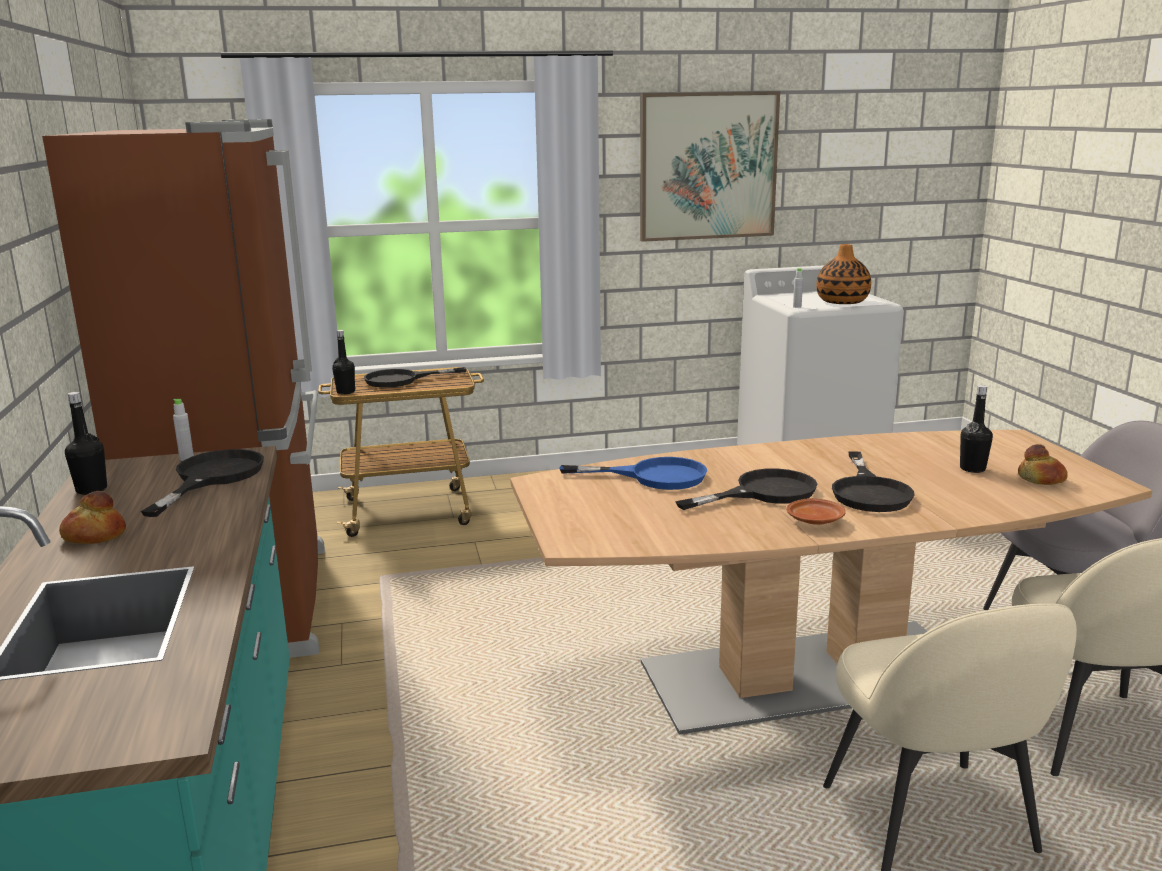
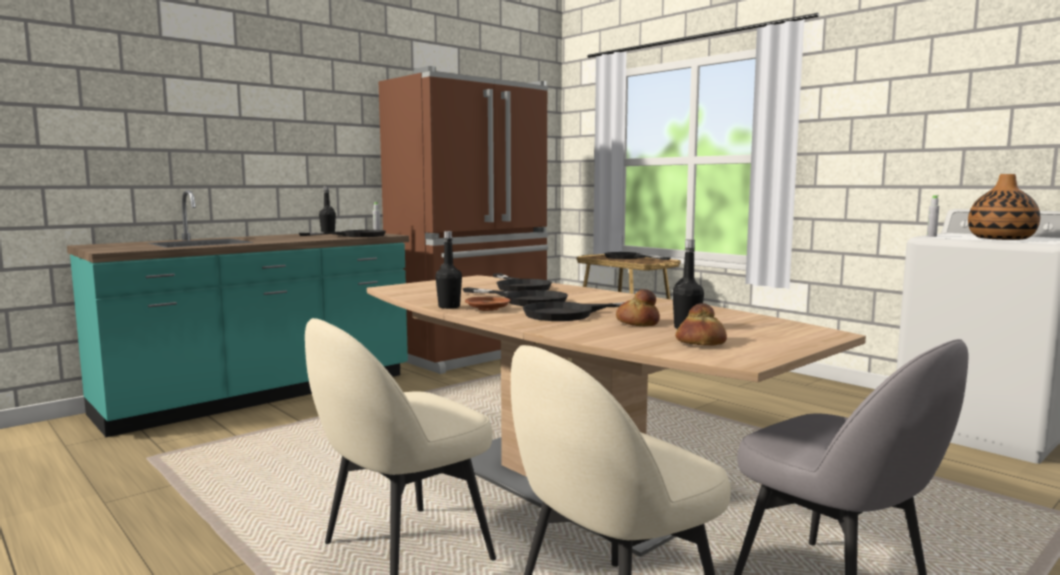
camera: 60 degrees right, 10 degrees down
bread [59,491,126,544] -> bread moved to [616,289,660,326]
black bottle [332,330,355,395] -> black bottle moved to [436,231,462,309]
blue frying pan [560,457,707,490] -> black frying pan [493,273,552,291]
picture [640,91,780,242] -> none

